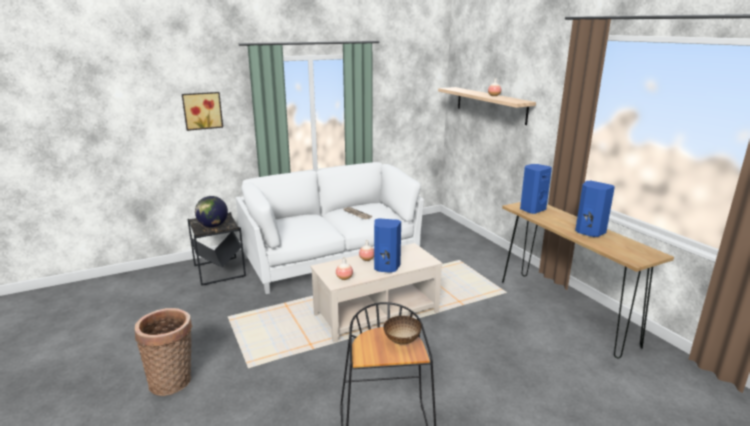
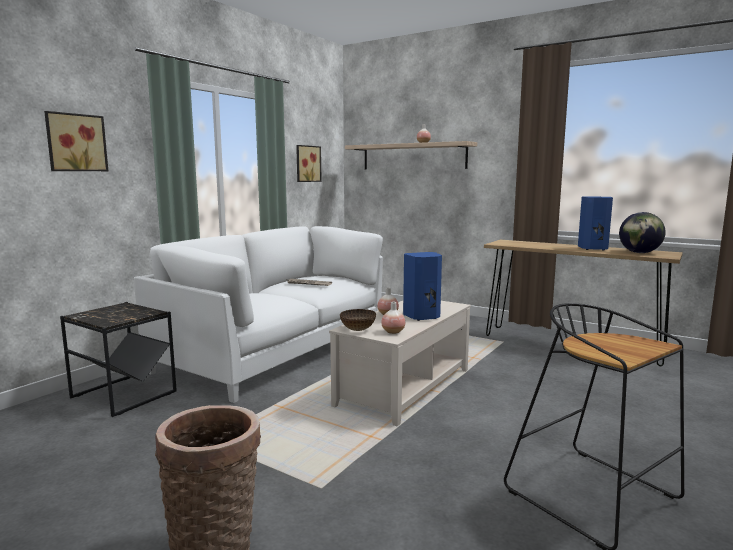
camera: 30 degrees left, 10 degrees down
globe [195,196,228,227] -> globe moved to [619,212,666,253]
bowl [383,316,421,344] -> bowl moved to [340,309,376,331]
blue speaker [520,164,552,214] -> none
none -> picture [296,145,322,182]

